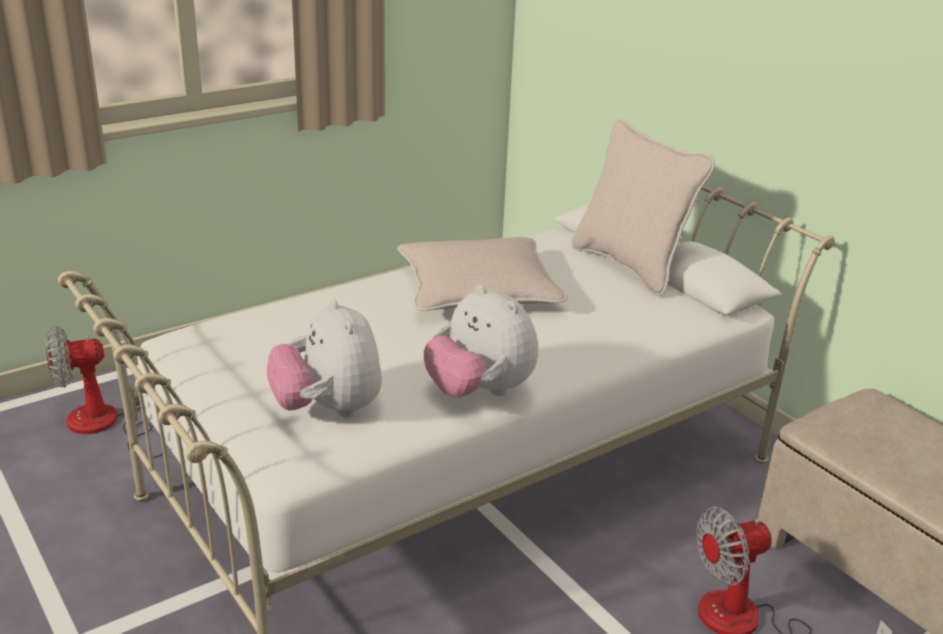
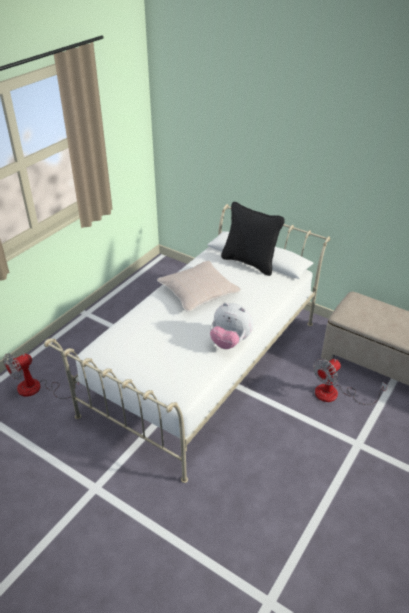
camera: 20 degrees left, 10 degrees up
plush toy [267,299,382,418] -> none
beige pillow [571,118,715,296] -> black pillow [221,202,285,276]

